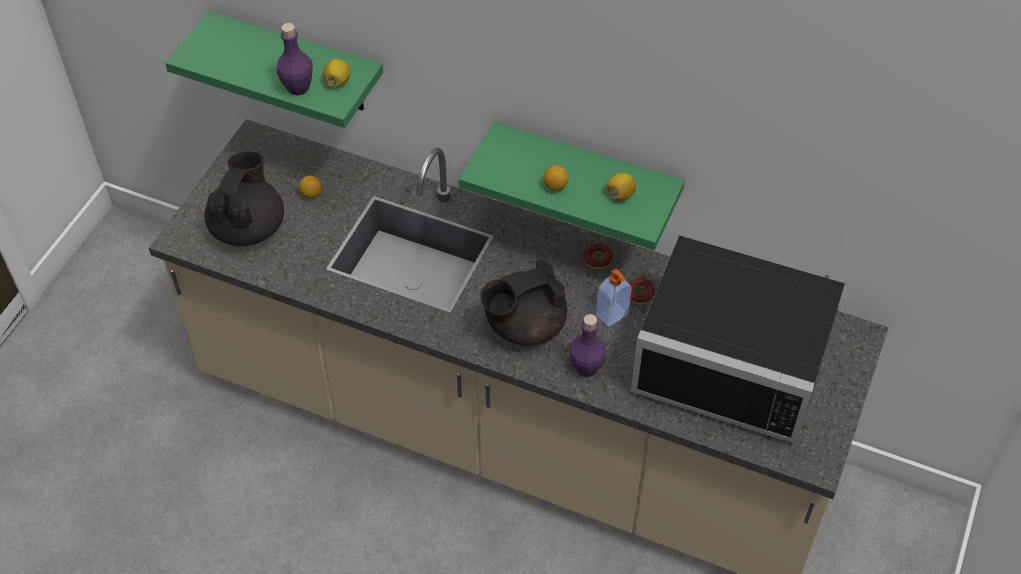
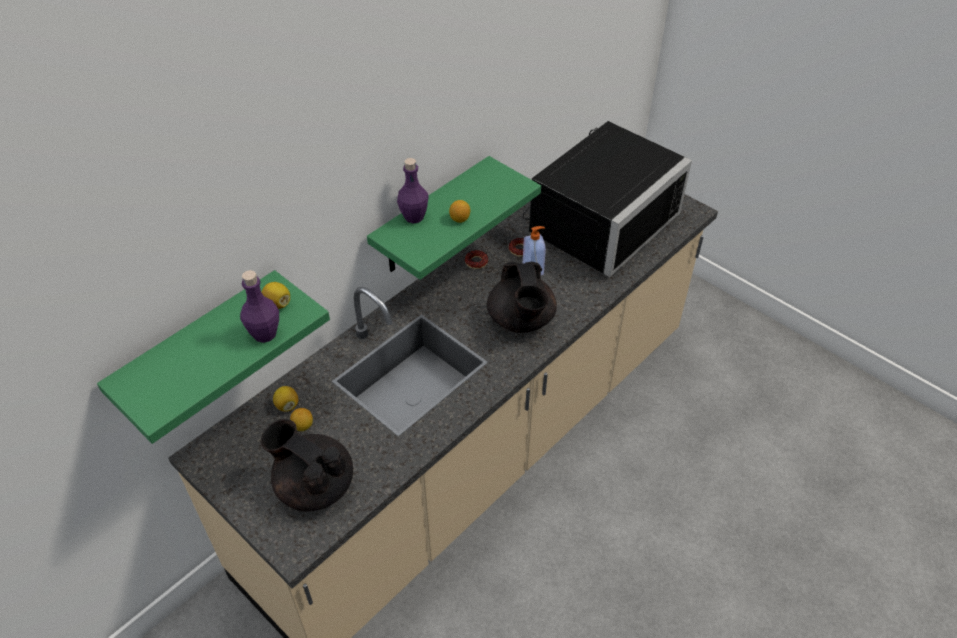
camera: 70 degrees left, 5 degrees down
purple bottle [570,314,606,377] -> purple bottle moved to [397,158,429,223]
lemon [607,173,636,201] -> lemon moved to [273,386,298,412]

